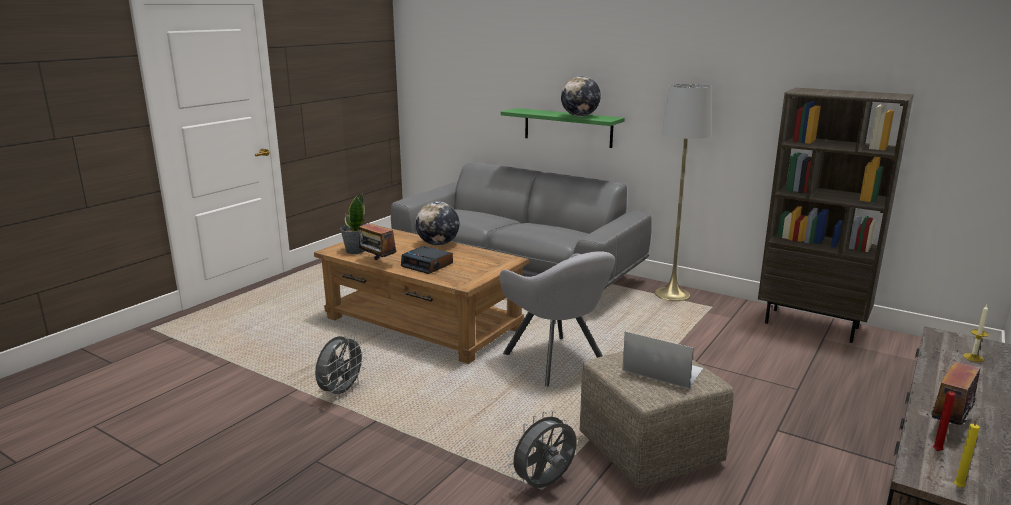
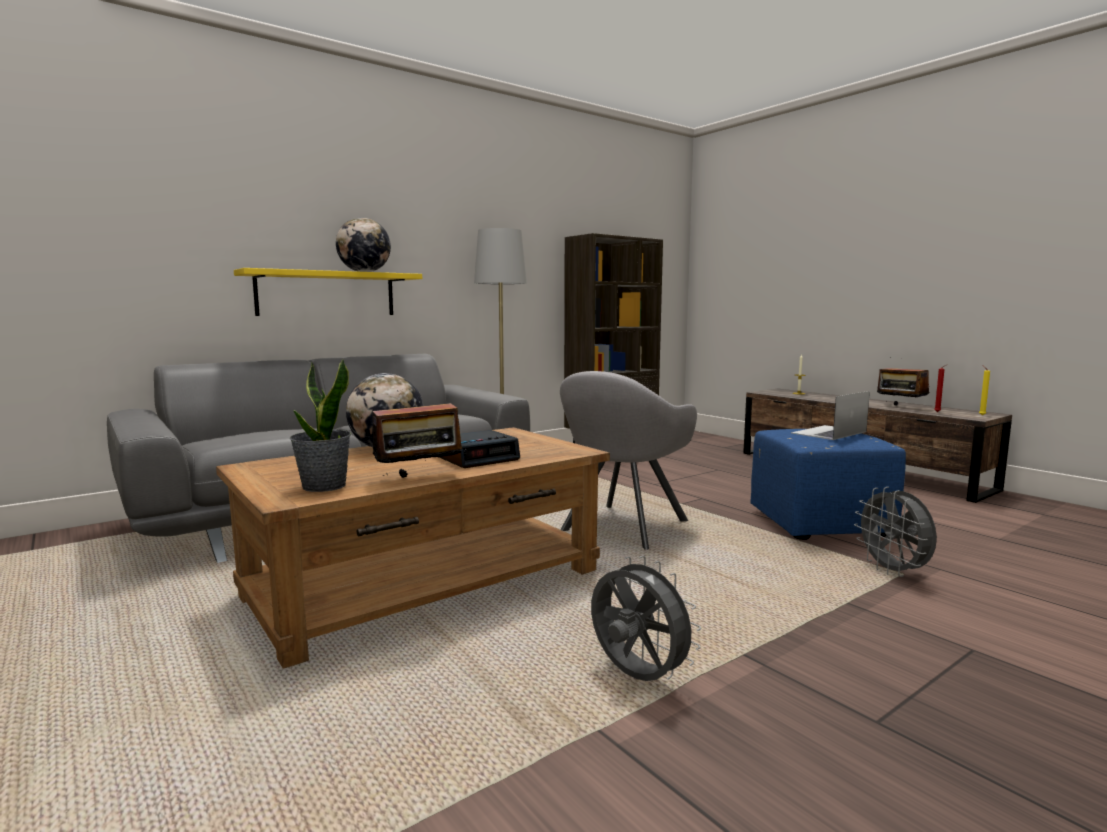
camera: 70 degrees left, 10 degrees down
grey armchair [500,251,615,387] -> grey armchair turned 135 degrees clockwise [560,371,697,550]
green shelf [501,108,625,148] -> yellow shelf [234,268,422,316]
beige ottoman [580,351,734,489] -> blue ottoman [750,429,906,540]

